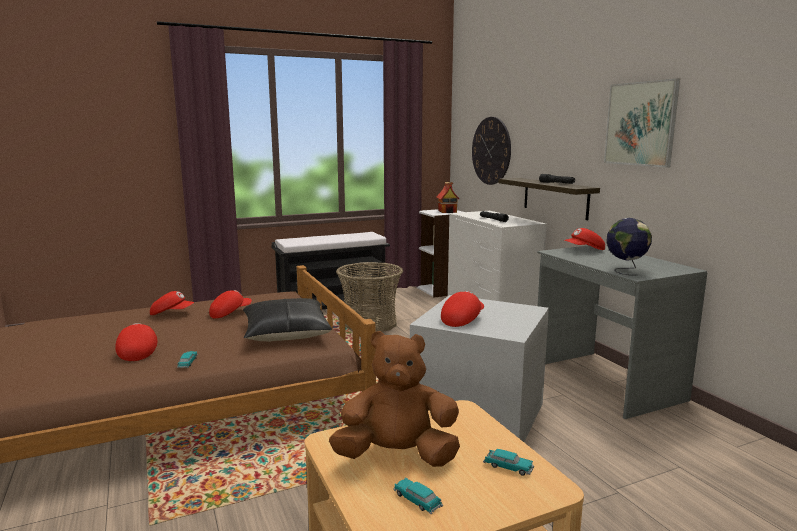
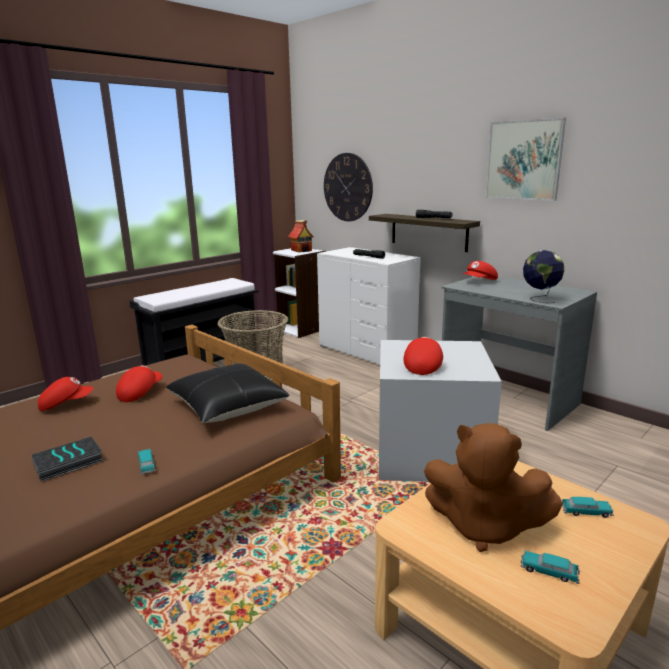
camera: 20 degrees left, 5 degrees up
red cap [115,323,158,361] -> book [31,437,103,482]
brown plush toy [329,331,460,467] -> brown plush toy turned 135 degrees counterclockwise [424,423,563,552]

